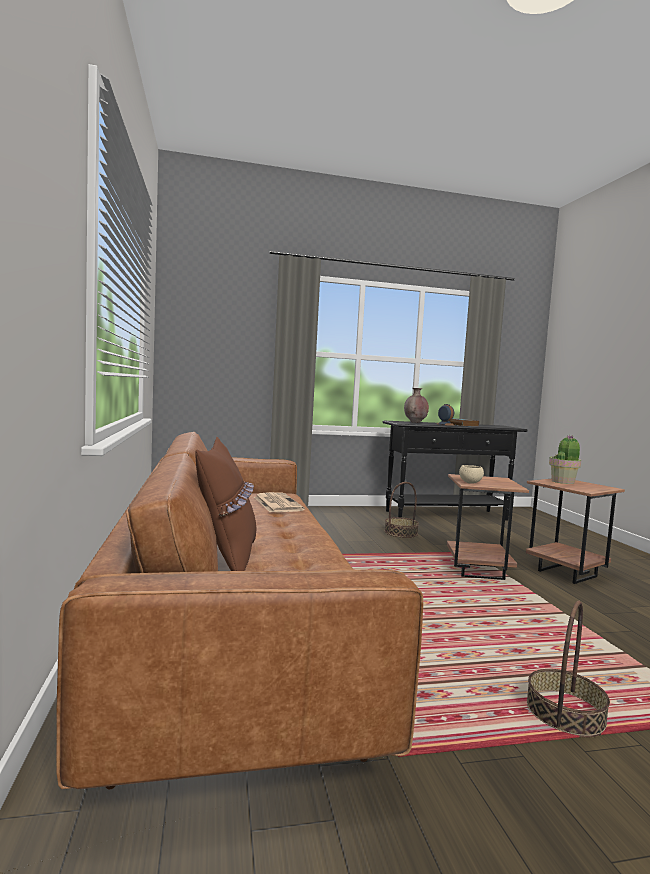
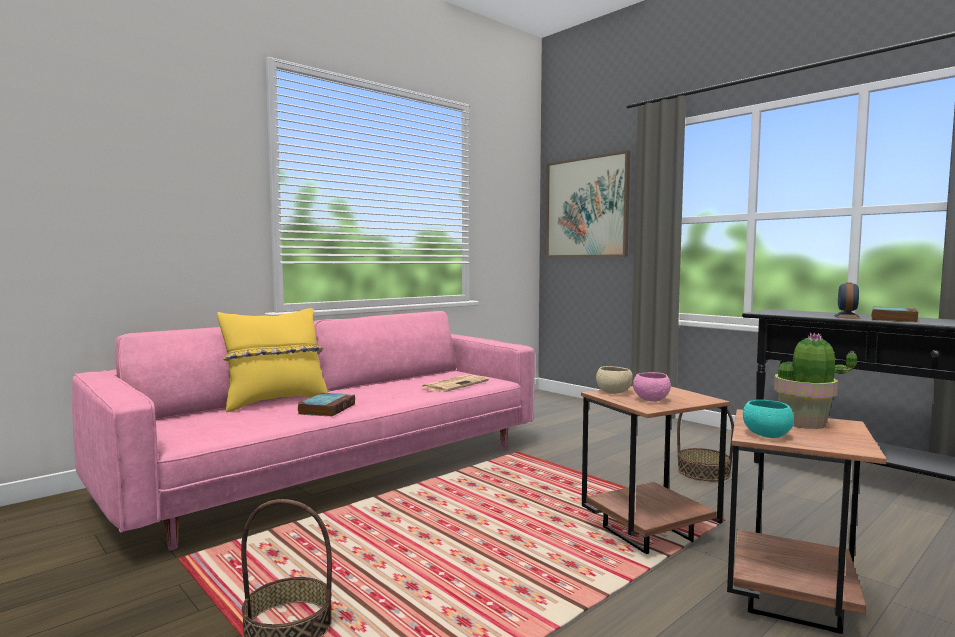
camera: 60 degrees right, 0 degrees up
brown sofa [56,432,423,789] -> pink sofa [72,311,535,550]
brown pillow [195,436,256,571] -> yellow pillow [217,308,328,412]
brown vase [404,388,429,423] -> none
none -> book [298,393,355,417]
none -> picture [546,150,630,257]
none -> pink bowl [633,372,671,402]
none -> turquoise bowl [743,400,794,438]

